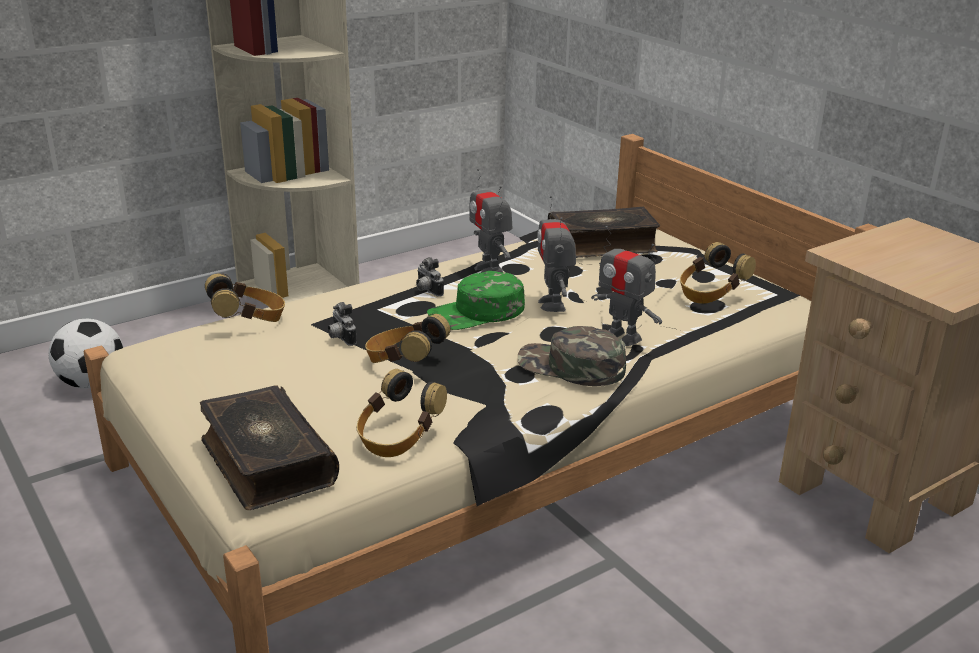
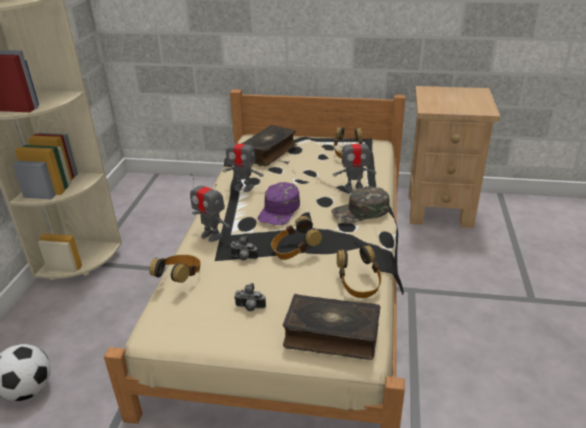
camera: 45 degrees left, 5 degrees up
camera [416,257,444,297] -> camera moved to [234,283,266,311]
green cap [427,271,525,330] -> purple cap [257,182,300,225]
toy robot [537,196,576,312] -> toy robot moved to [190,174,230,242]

